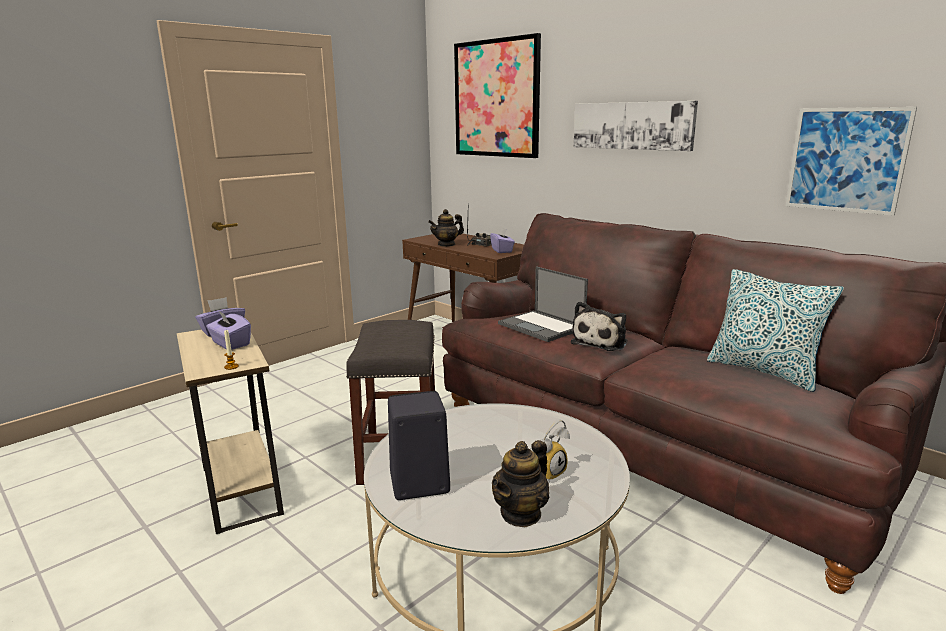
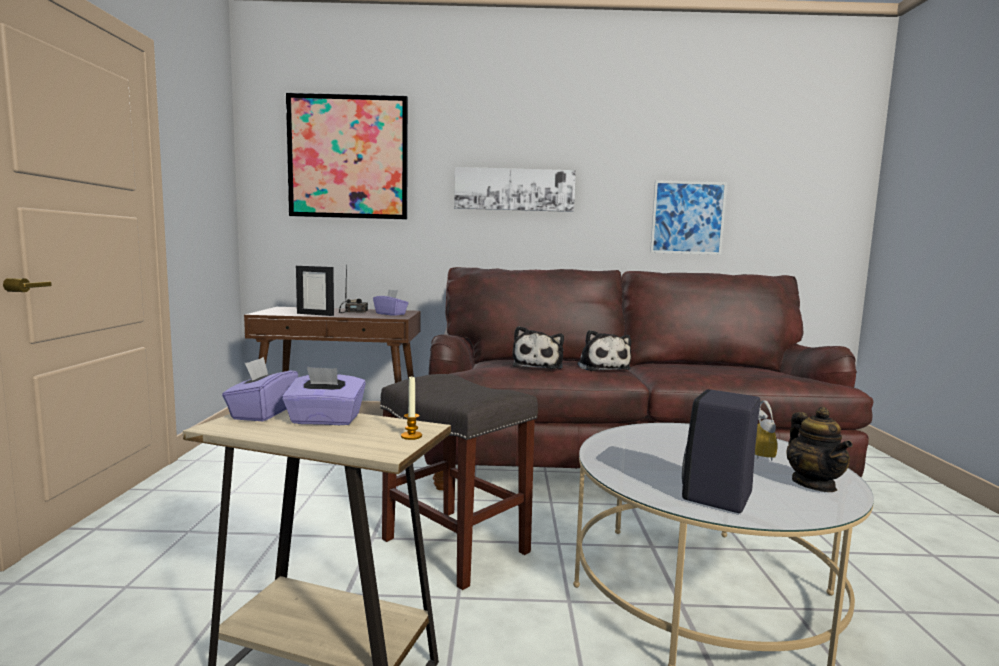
camera: 45 degrees left, 10 degrees down
teapot [428,209,464,247] -> picture frame [296,265,334,316]
laptop [498,266,588,342] -> plush toy [512,326,564,369]
pillow [707,269,844,392] -> none

